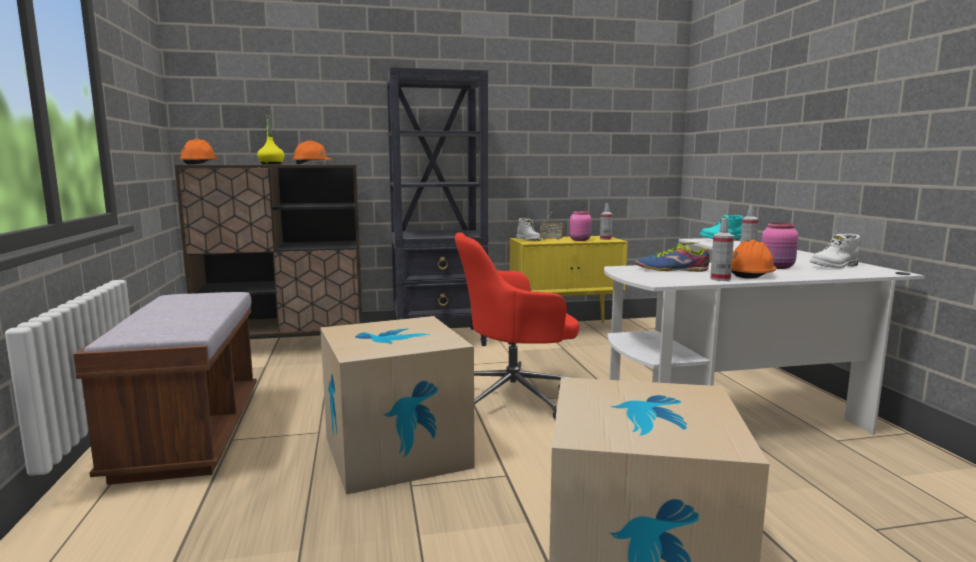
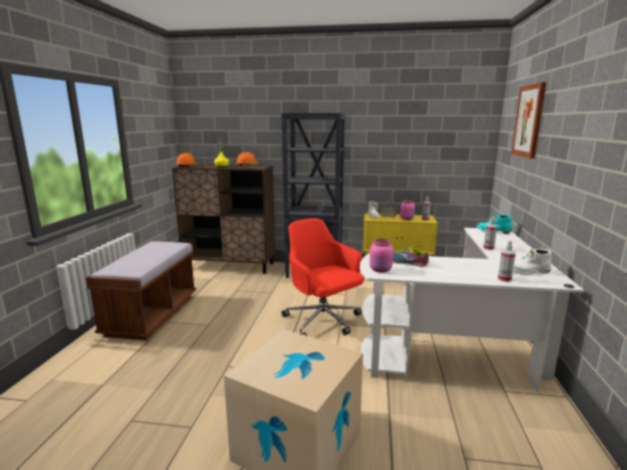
camera: 20 degrees right, 5 degrees up
cardboard box [320,316,475,495] -> none
red office chair [455,233,579,420] -> red office chair turned 45 degrees clockwise [282,218,364,336]
spray bottle [710,218,734,281] -> spray bottle moved to [498,240,516,282]
orange hard hat [731,240,777,279] -> none
pink jar [762,222,798,269] -> pink jar moved to [369,239,393,273]
none -> picture [511,82,546,159]

